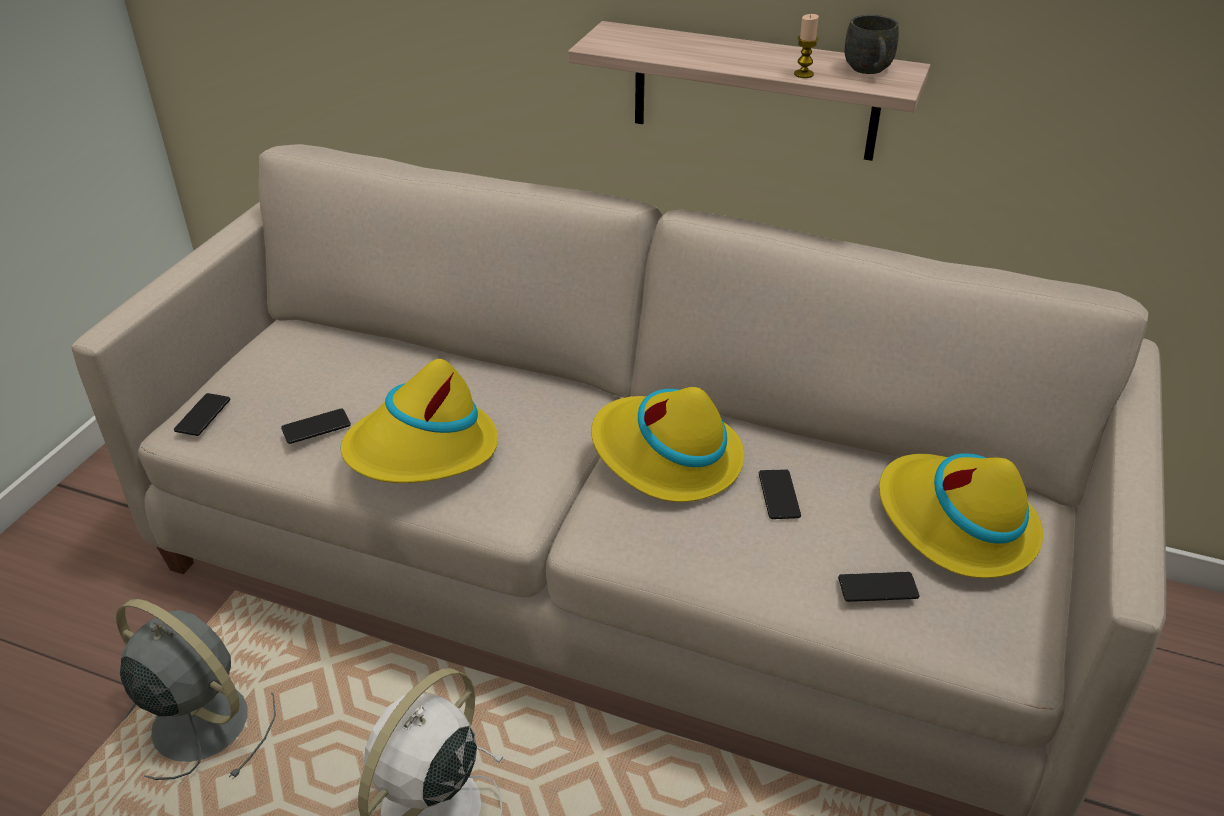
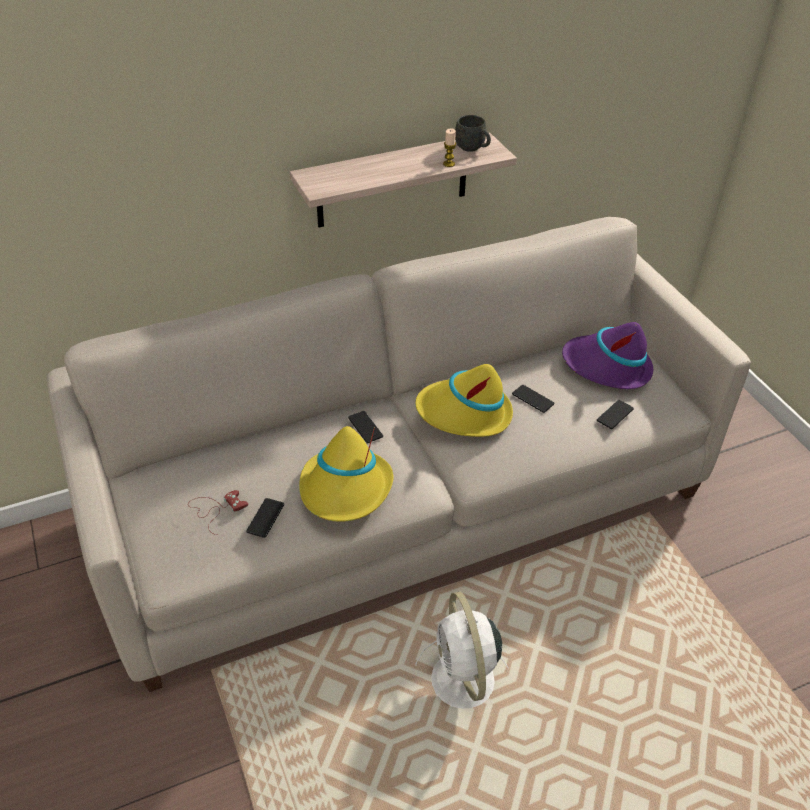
camera: 45 degrees left, 5 degrees up
grey fan [116,599,276,780] -> none
phone [174,393,230,436] -> phone moved to [348,411,383,443]
yellow hat [879,453,1043,578] -> purple hat [562,322,653,389]
none -> red game controller [188,490,248,535]

